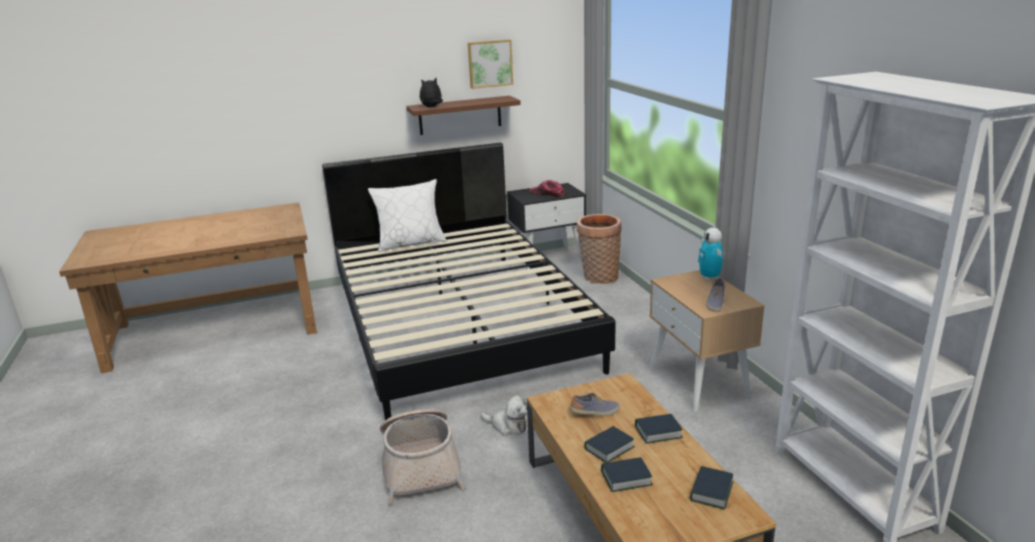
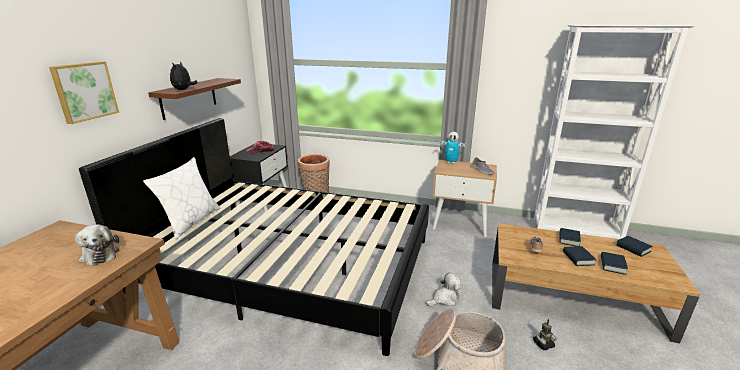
camera: 55 degrees left, 0 degrees up
picture [468,39,513,89] -> picture moved to [49,61,119,124]
none -> plush toy [75,224,119,266]
none -> toy robot [533,319,557,350]

